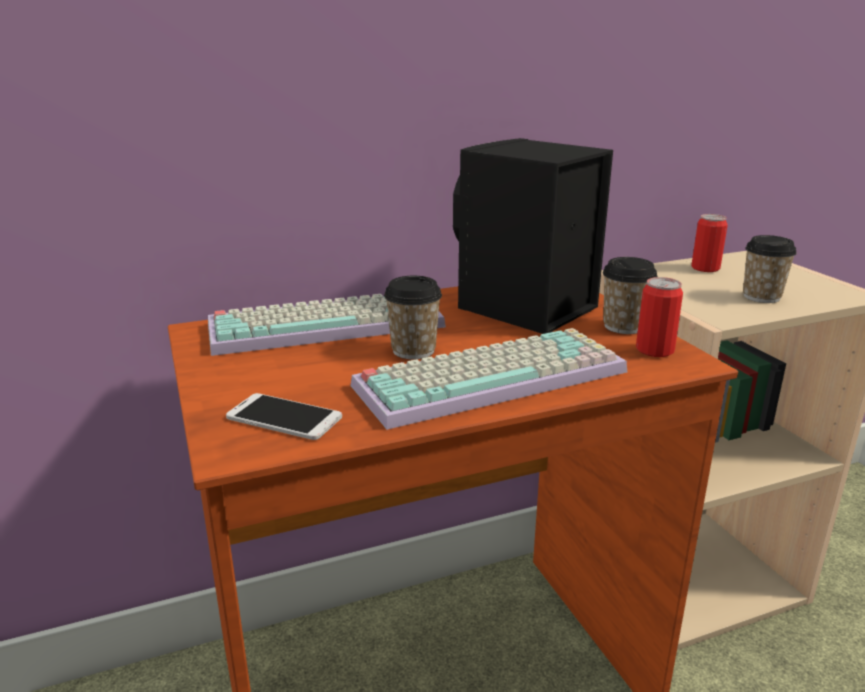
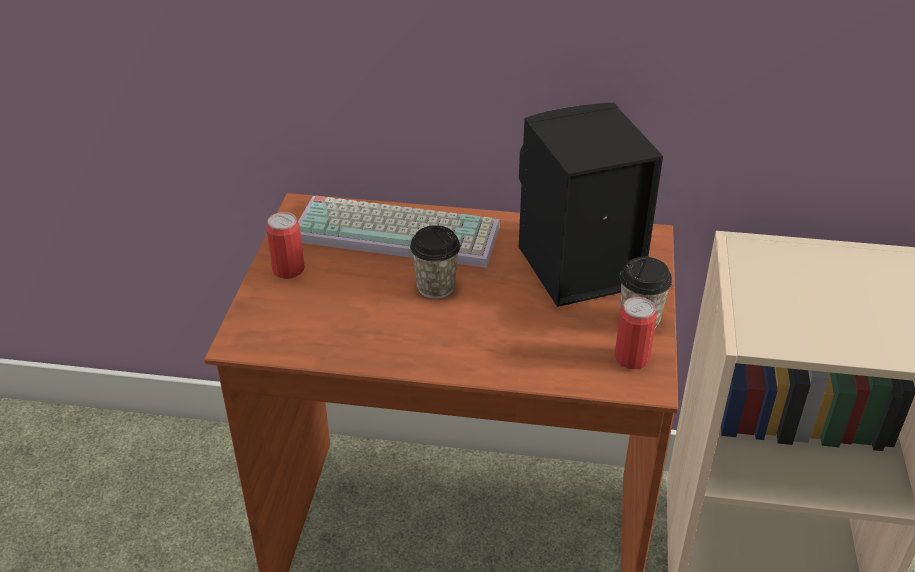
camera: 30 degrees right, 15 degrees up
phone [226,393,342,440] -> none
keyboard [351,328,627,430] -> none
can [691,214,728,272] -> can moved to [266,212,305,279]
cup [743,235,797,303] -> none

